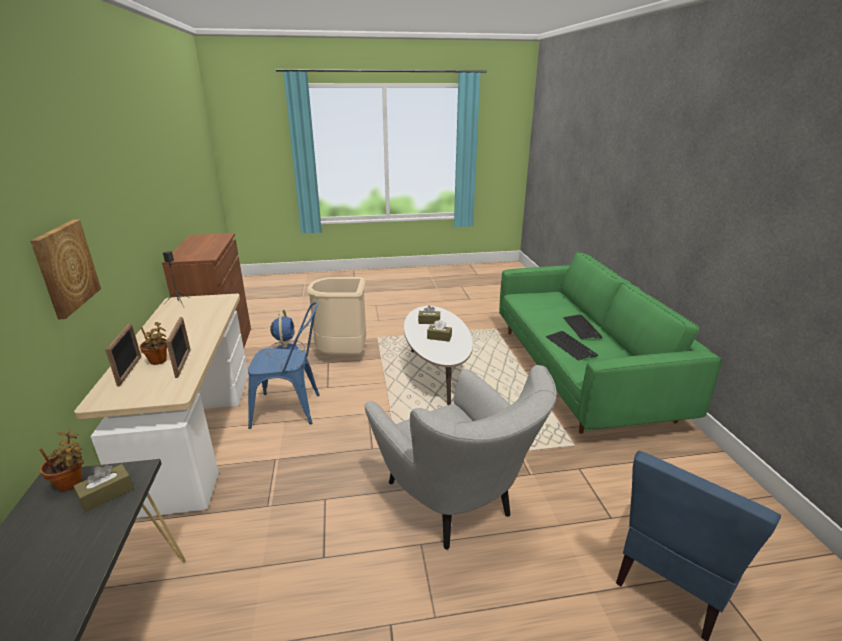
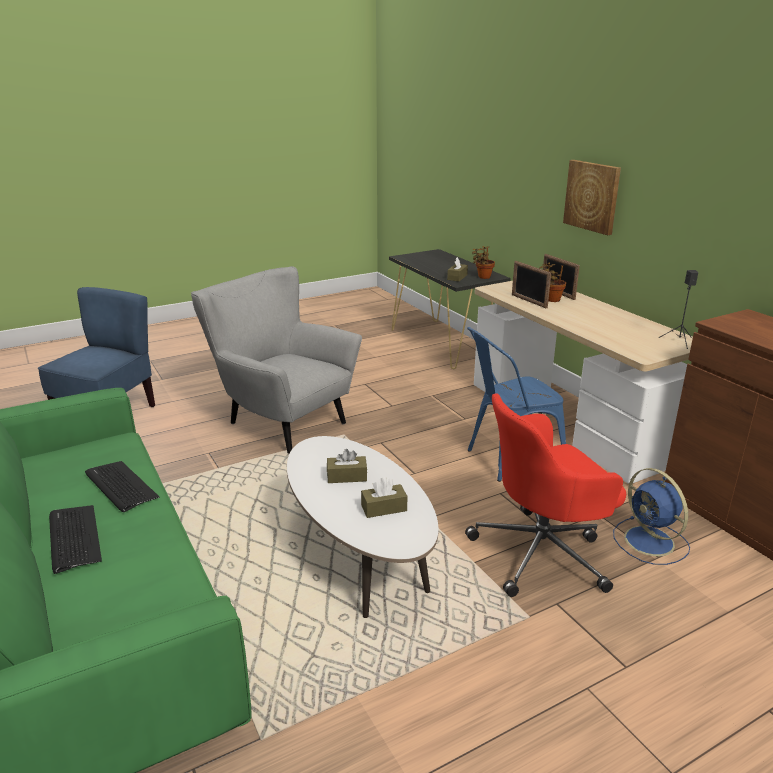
camera: 160 degrees right, 0 degrees up
beige trash can [307,277,366,355] -> red office chair [465,393,626,597]

